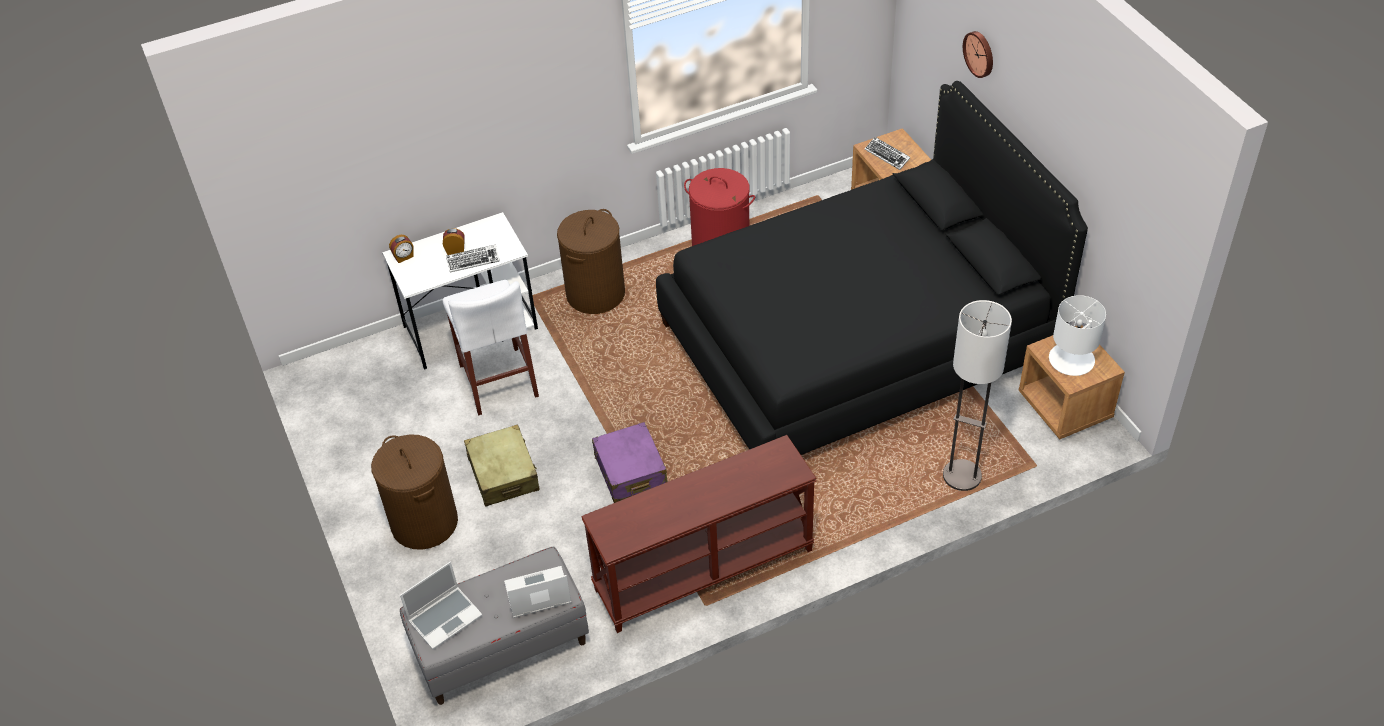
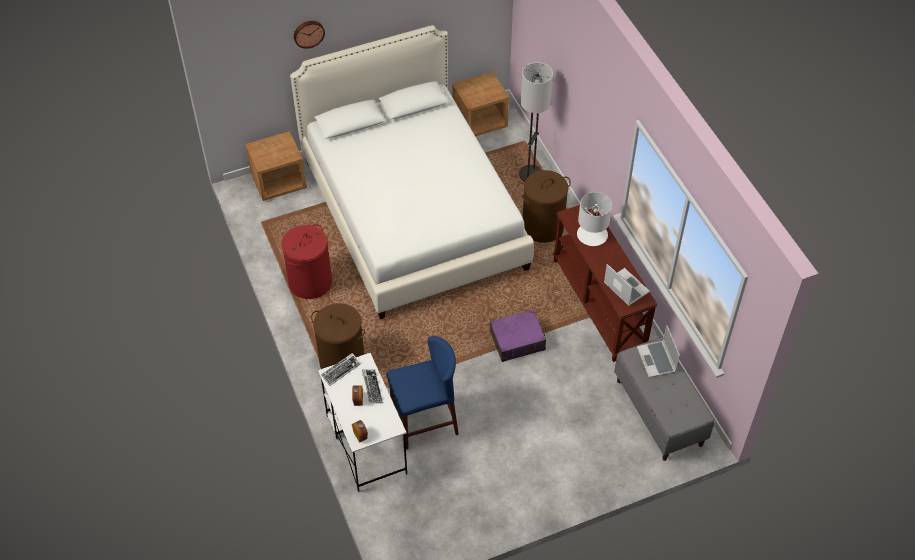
camera: 90 degrees left, 5 degrees up
brown laundry basket [371,434,458,550] -> brown laundry basket moved to [522,170,571,243]
laptop [400,562,483,650] -> laptop moved to [604,264,650,306]
white stool [442,280,539,415] -> blue stool [386,336,459,449]
beige suitcase [464,424,540,507] -> none
black bed [656,81,1088,455] -> white bed [290,25,534,319]
keyboard [865,137,910,170] -> keyboard moved to [321,353,361,386]
white table lamp [1049,295,1106,376] -> white table lamp moved to [577,192,612,246]

